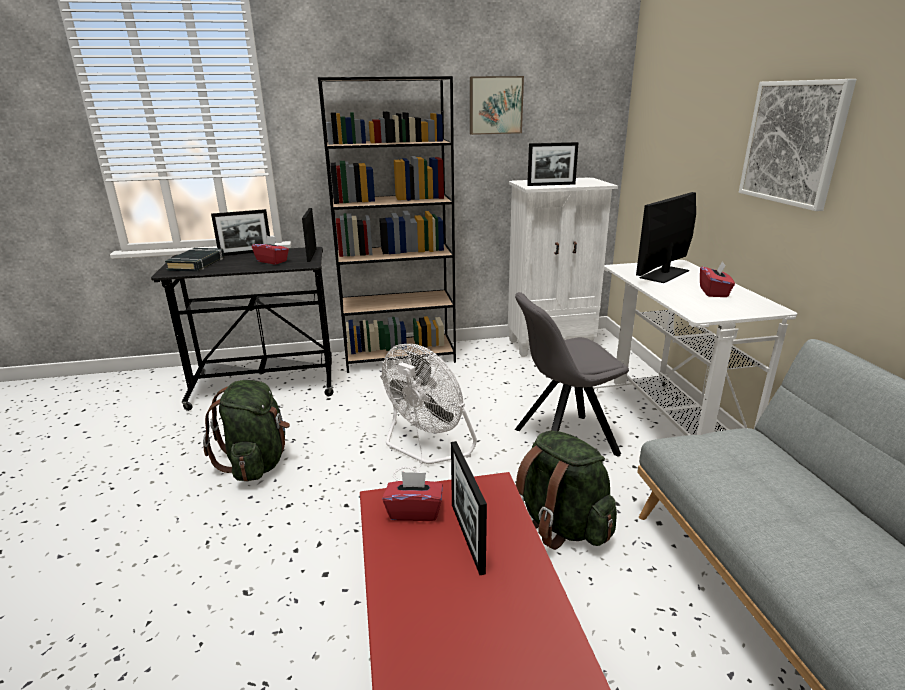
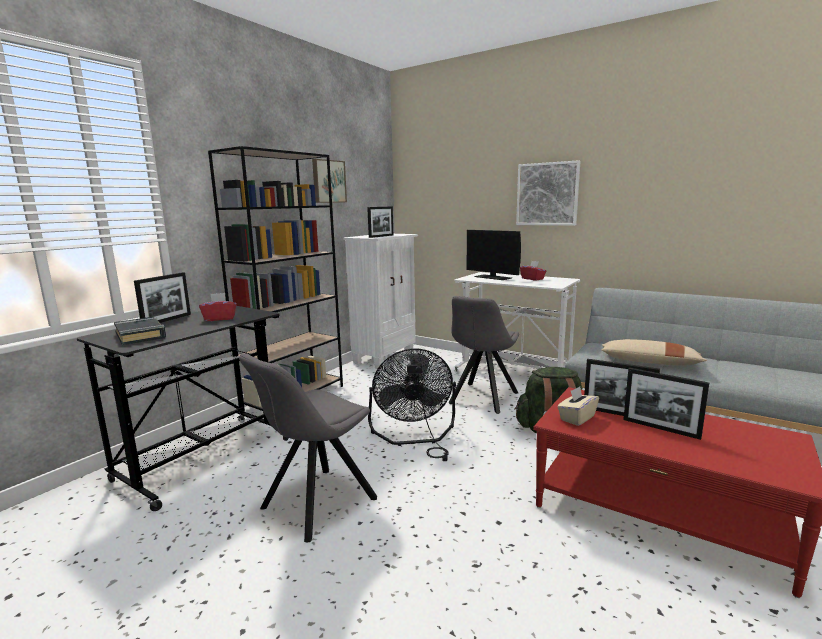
camera: 45 degrees left, 10 degrees down
green backpack [203,380,290,482] -> grey chair [239,353,377,543]
picture frame [302,208,317,262] -> picture frame moved to [623,368,709,440]
white fan [380,344,477,481] -> black fan [368,348,456,461]
red tissue box [383,472,443,521] -> beige tissue box [557,387,599,426]
monitor [636,192,696,283] -> monitor turned 45 degrees counterclockwise [467,230,521,280]
none -> beige pillow [601,339,707,365]

